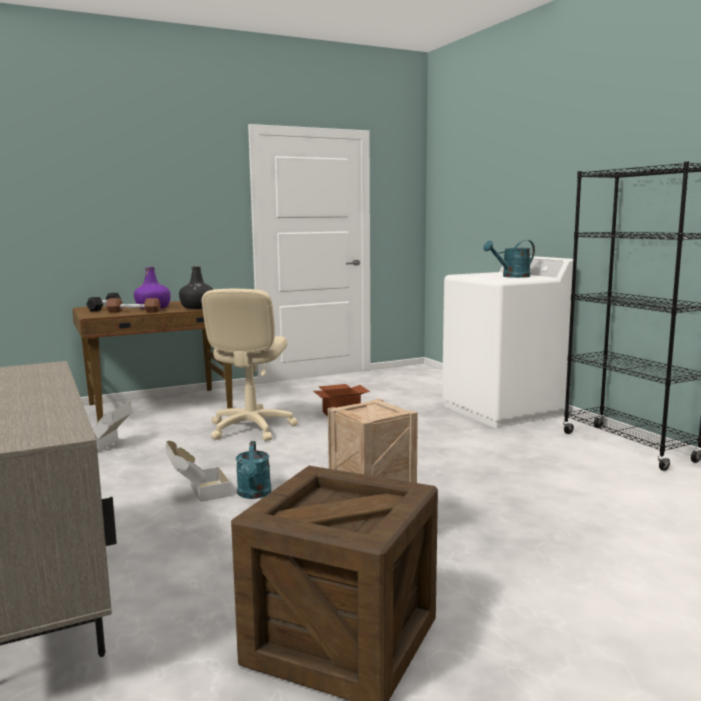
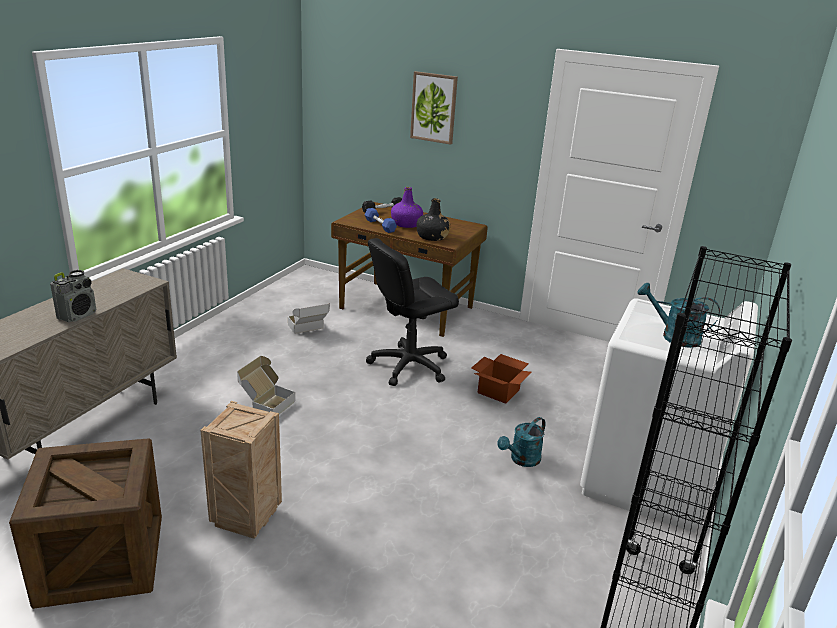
camera: 50 degrees right, 15 degrees up
brown dumbbell [106,298,161,313] -> blue dumbbell [364,208,397,233]
beige office chair [202,289,298,441] -> black office chair [366,238,459,386]
turquoise watering can [236,441,271,499] -> turquoise watering can moved to [497,417,546,467]
none -> radio [50,270,96,322]
none -> picture [410,71,458,145]

